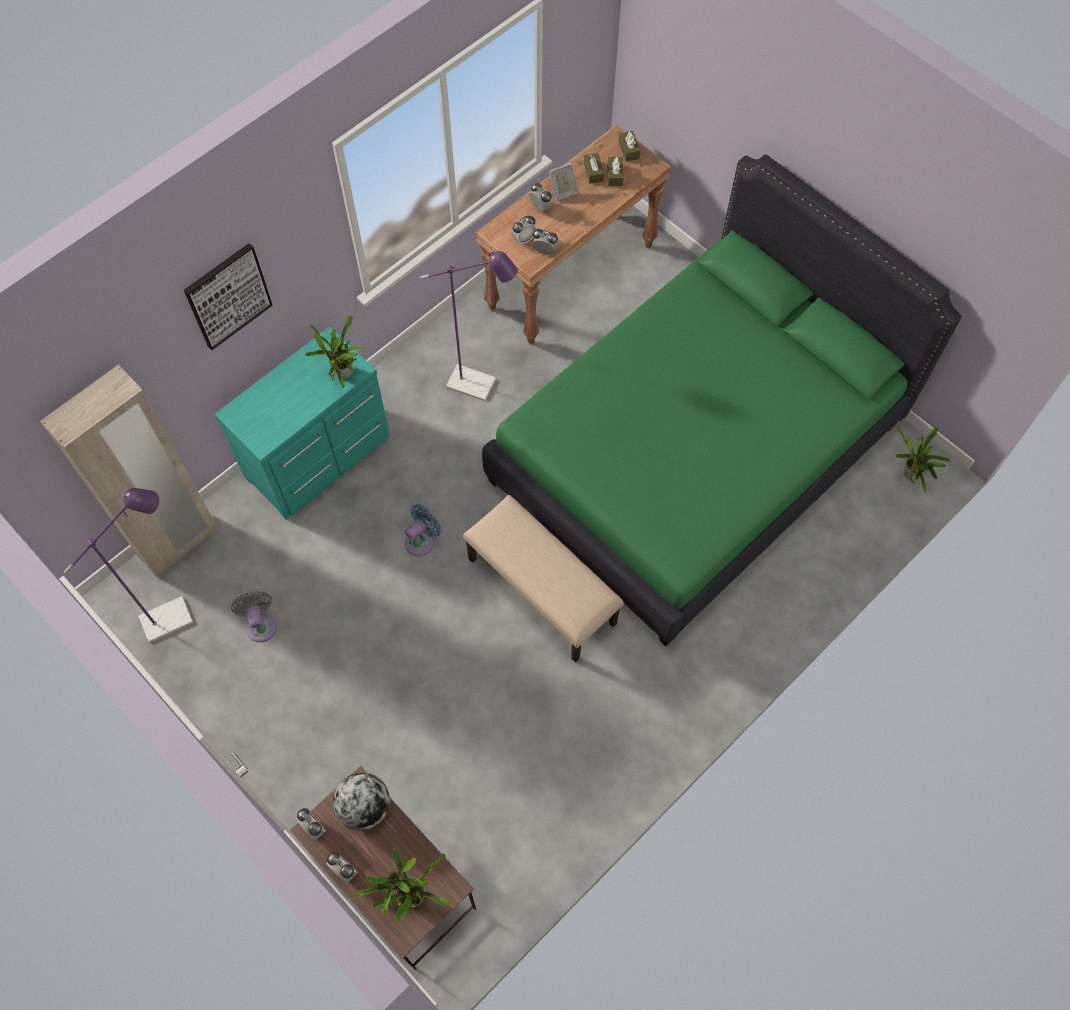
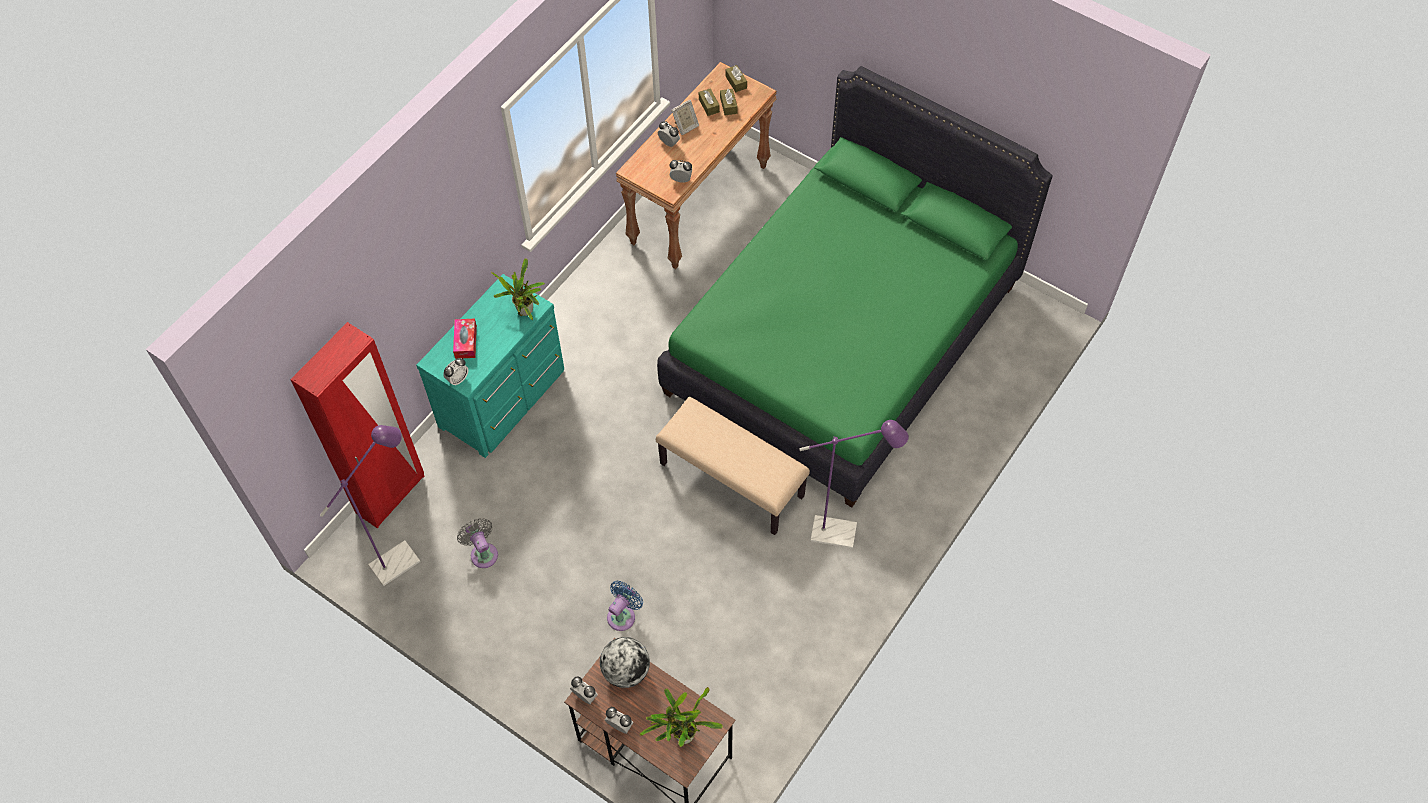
camera: 10 degrees left, 5 degrees down
beige wardrobe [40,365,218,577] -> red wardrobe [290,322,425,529]
picture [184,243,273,350] -> none
blue fan [405,504,441,556] -> blue fan moved to [607,581,643,631]
purple floor lamp [420,251,518,401] -> purple floor lamp moved to [799,420,909,549]
alarm clock [511,216,537,245] -> alarm clock moved to [443,358,468,386]
potted plant [896,426,950,493] -> none
none -> tissue box [453,319,477,359]

